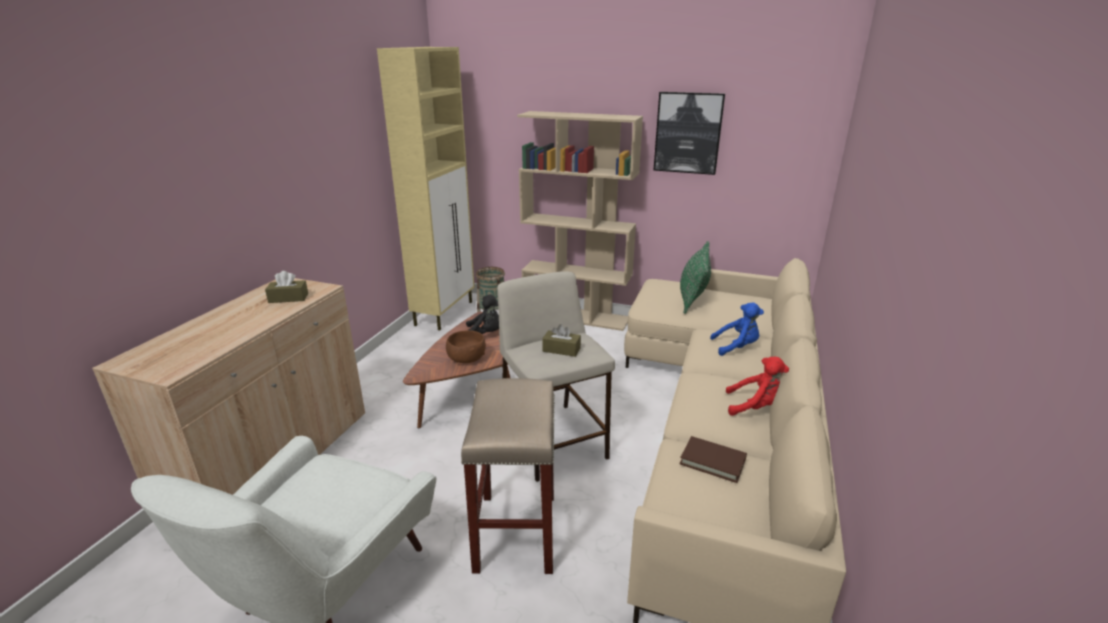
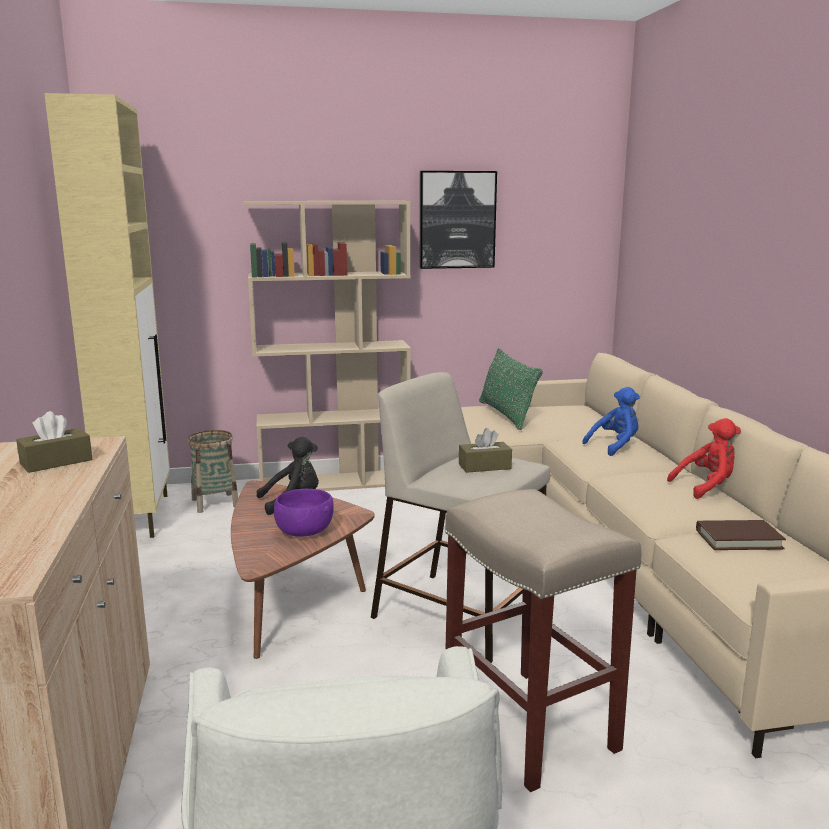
camera: 30 degrees left, 10 degrees down
brown bowl [446,330,486,363] -> purple bowl [274,489,334,537]

